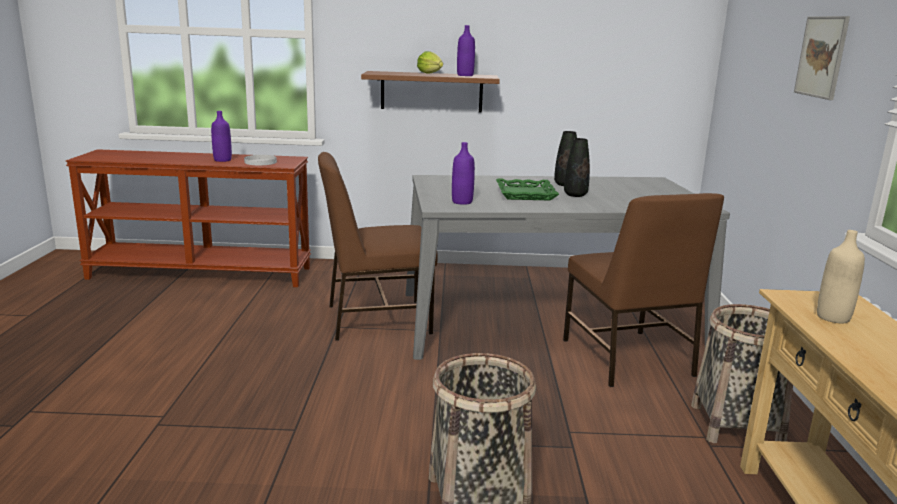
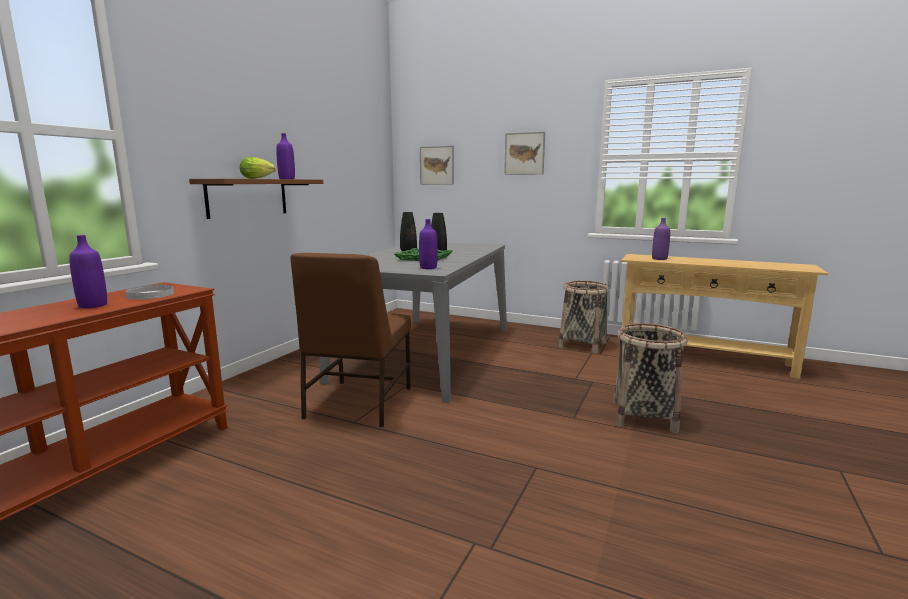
camera: 65 degrees left, 5 degrees down
brown chair [563,193,724,387] -> none
beige bottle [817,230,865,324] -> purple bottle [652,218,670,260]
none -> picture [420,146,454,185]

